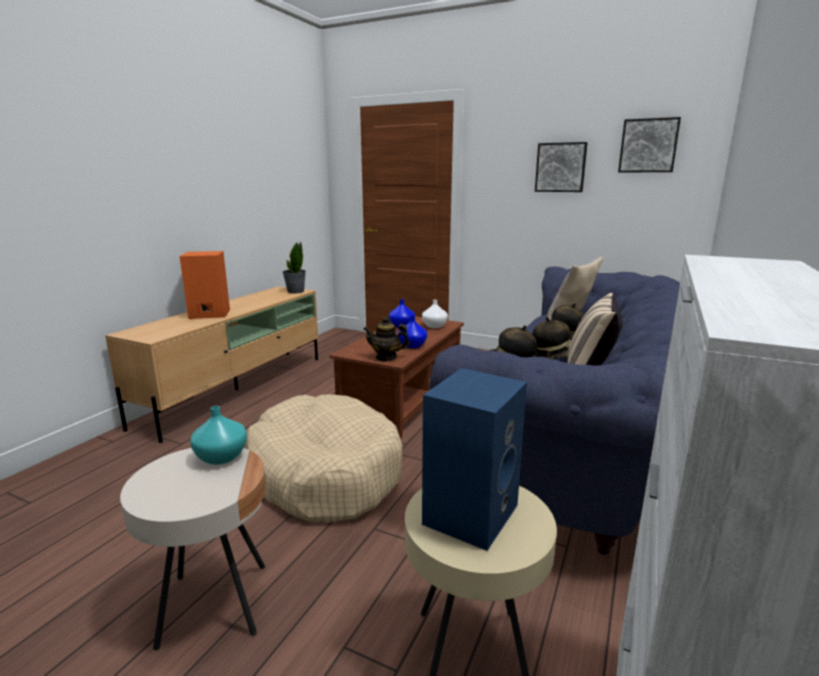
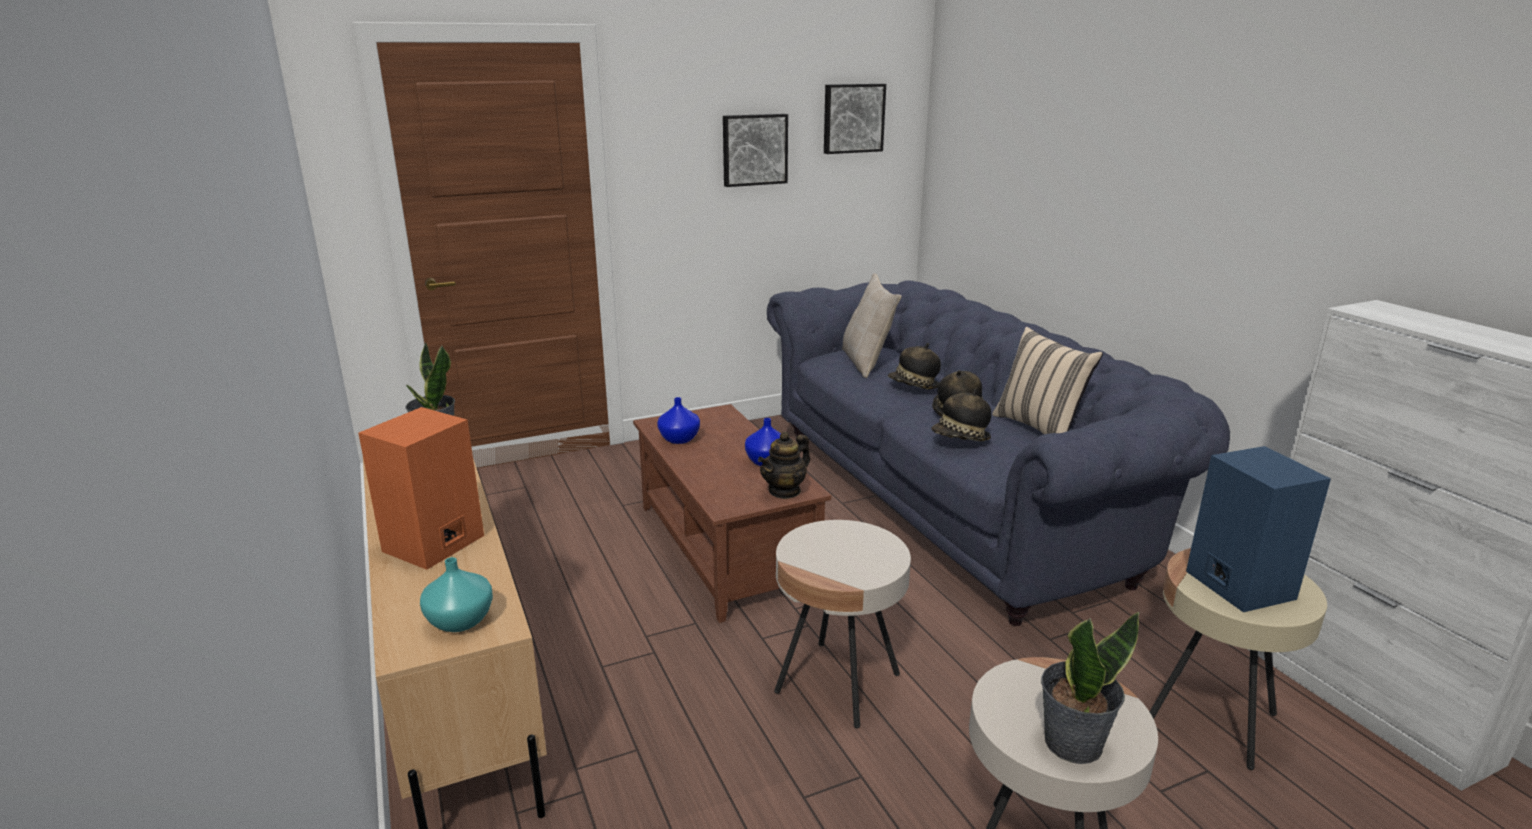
camera: 50 degrees left, 5 degrees up
turquoise vase [190,406,247,465] -> turquoise vase moved to [420,557,493,632]
beige dog bed [246,394,402,523] -> beige side table [774,520,911,728]
white vase [422,300,448,328] -> none
none -> potted plant [1041,612,1139,764]

